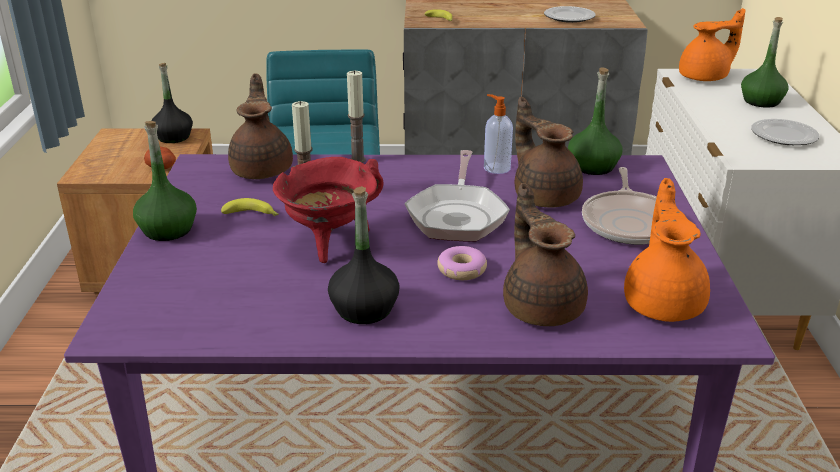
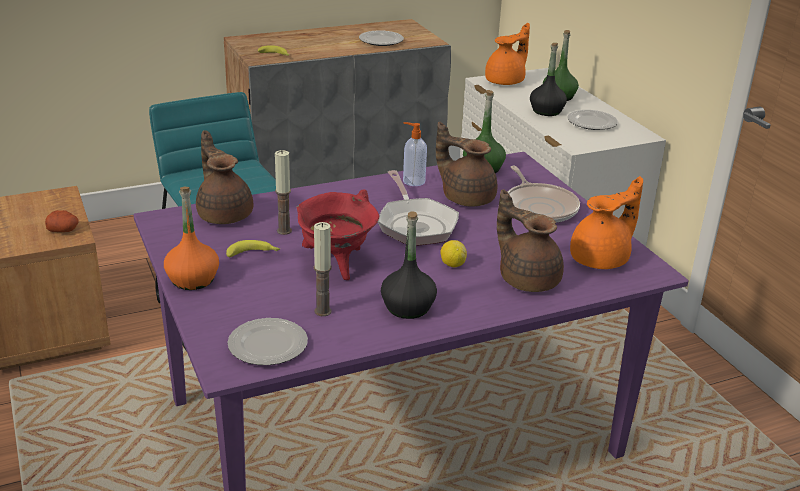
camera: 25 degrees left, 0 degrees up
green bottle [133,121,197,241] -> orange bottle [164,187,219,290]
black bottle [152,63,193,143] -> black bottle moved to [530,43,567,116]
candle [347,70,366,163] -> candle moved to [314,222,332,316]
donut [437,246,487,280] -> lemon [440,240,467,267]
orange teapot [624,178,710,322] -> orange teapot turned 75 degrees clockwise [570,176,643,269]
none -> plate [227,318,308,365]

